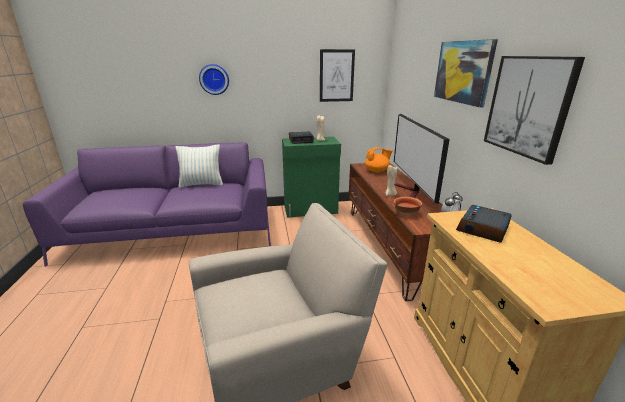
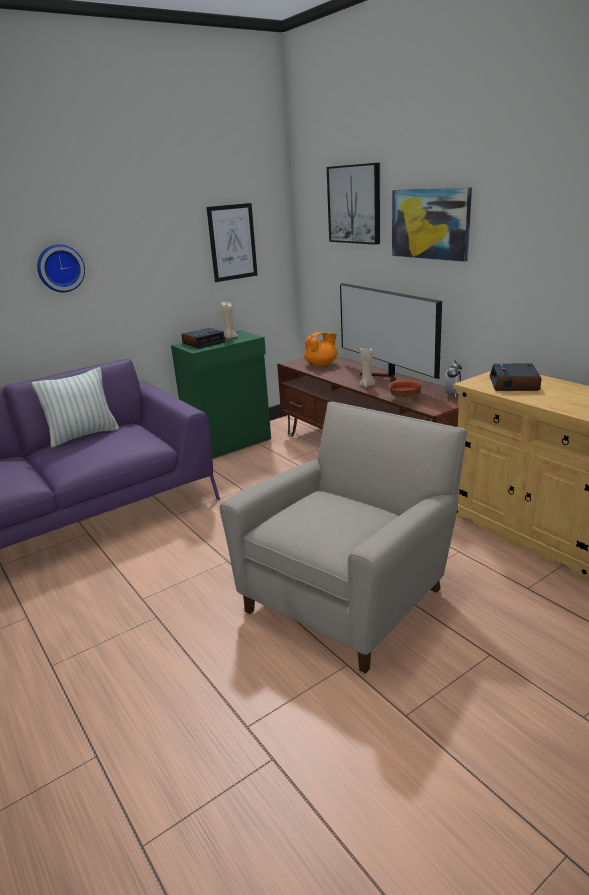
camera: 25 degrees left, 0 degrees up
picture [484,56,585,165] -> picture moved to [327,163,380,245]

